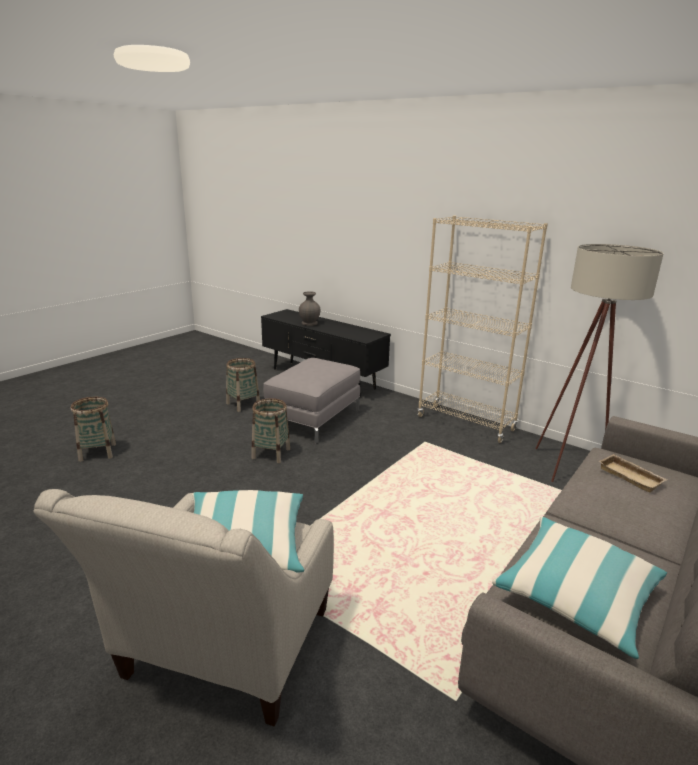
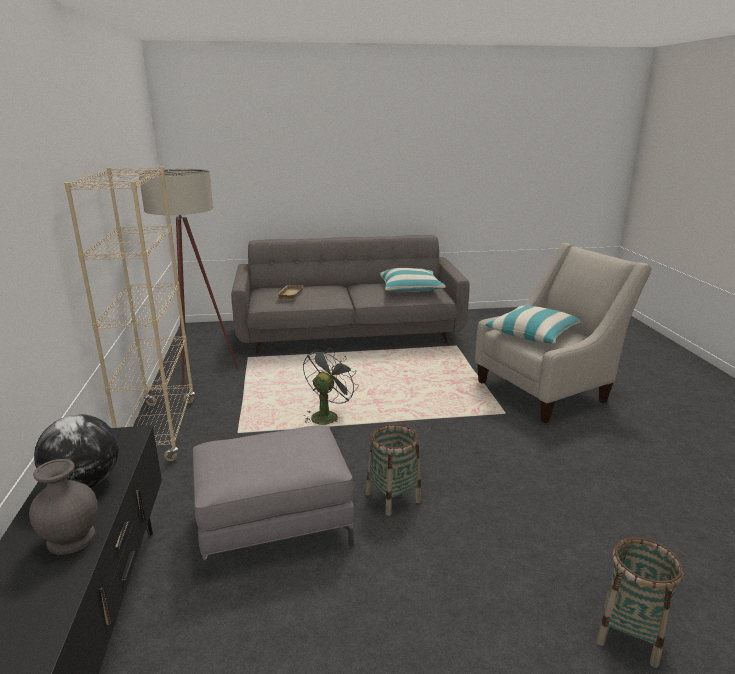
camera: 135 degrees left, 0 degrees up
basket [226,358,260,412] -> none
none -> globe [34,414,119,488]
none -> grey fan [303,349,359,425]

